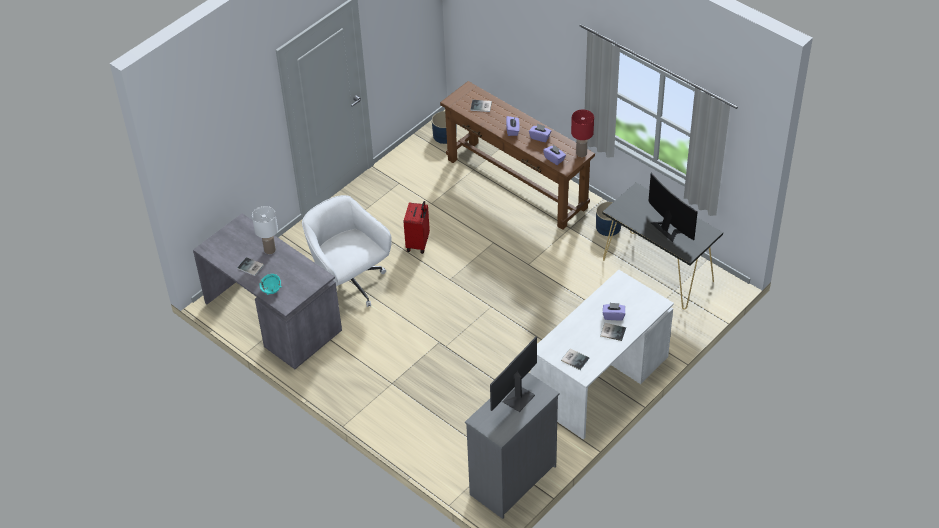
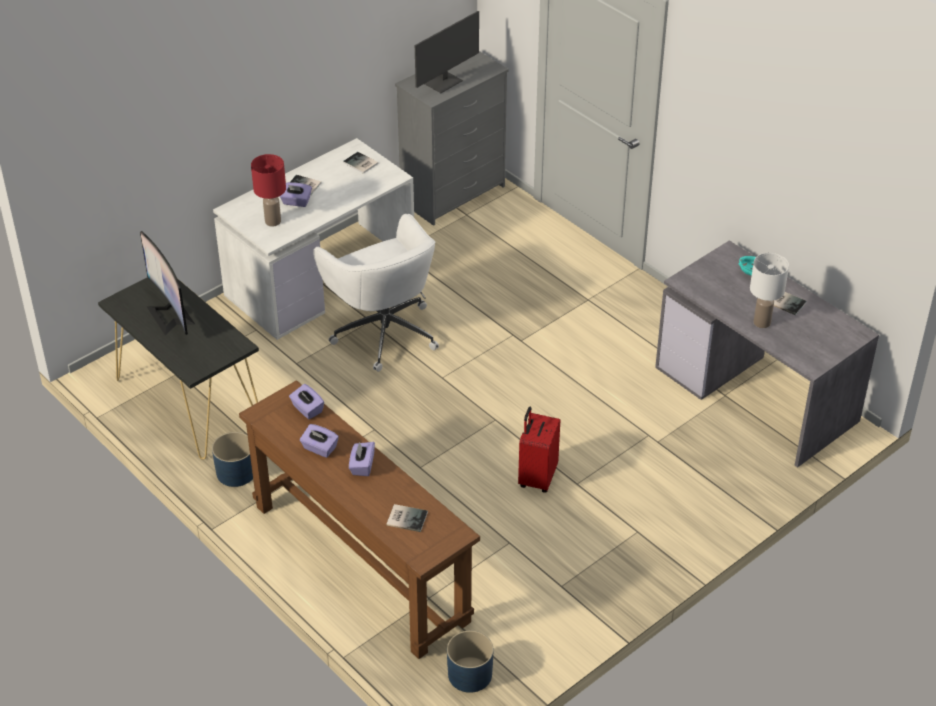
camera: 175 degrees left, 5 degrees down
white office chair [302,195,392,307] -> white office chair moved to [313,214,439,372]
red table lamp [571,109,594,157] -> red table lamp moved to [251,154,286,227]

